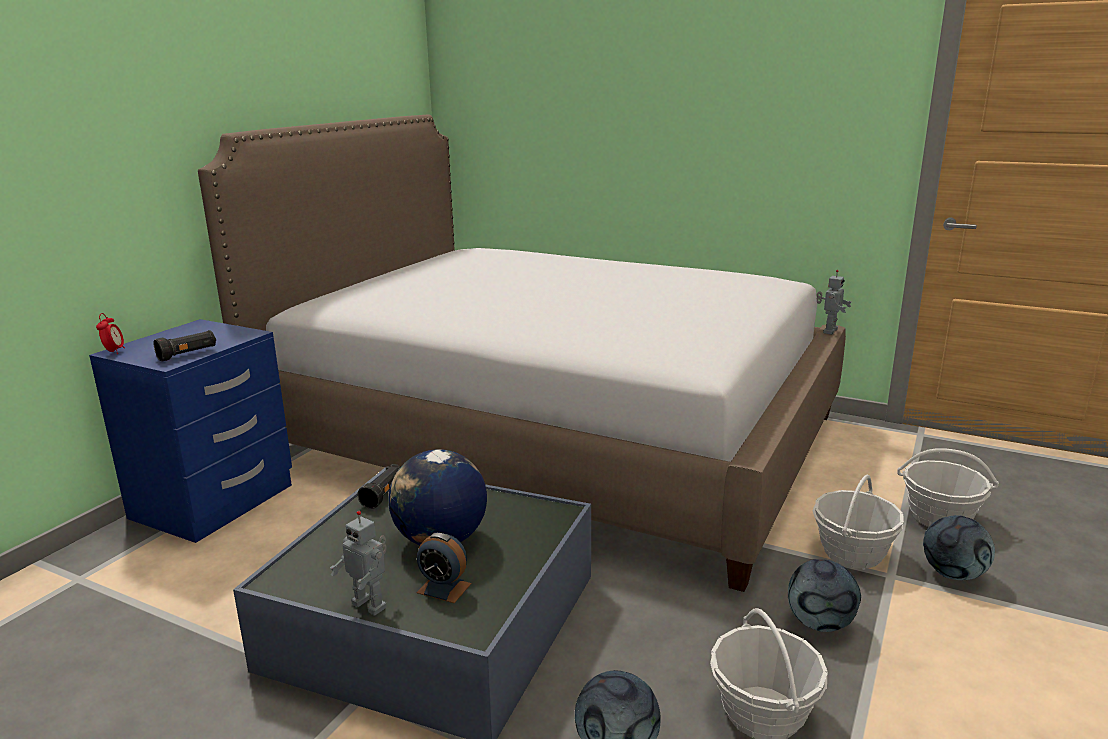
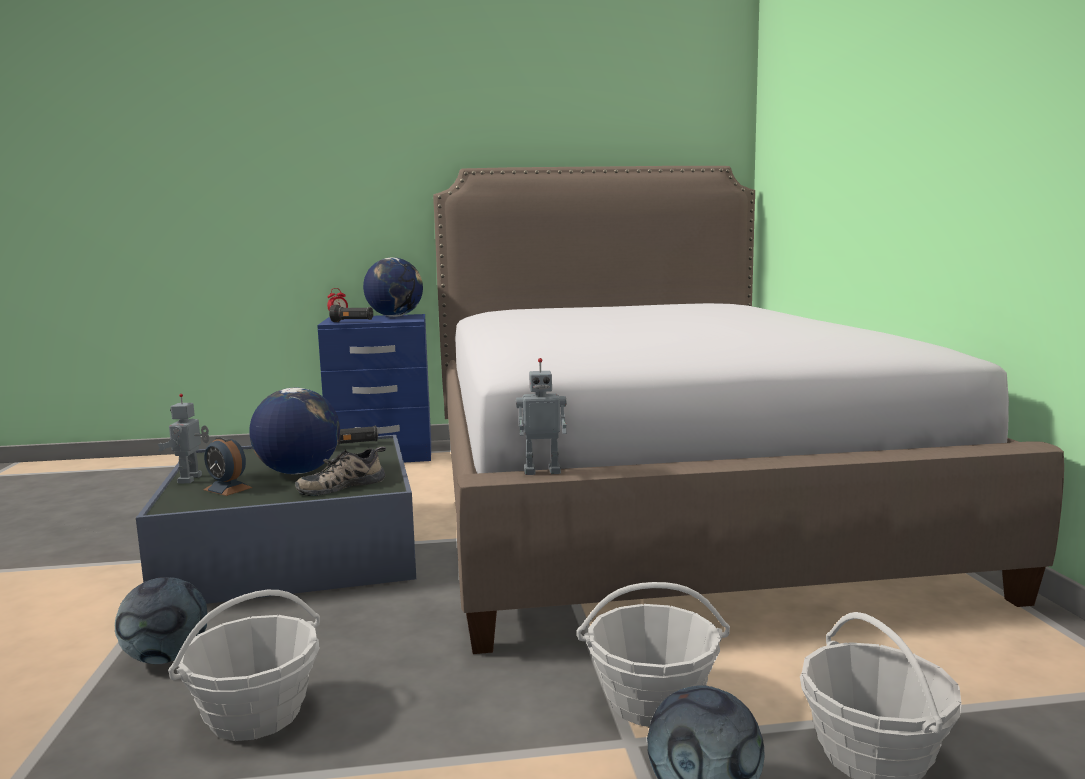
camera: 55 degrees right, 10 degrees down
alarm clock [416,533,471,603] -> alarm clock turned 45 degrees counterclockwise [203,436,252,496]
football [788,559,861,632] -> none
toy robot [817,270,851,335] -> toy robot moved to [516,358,567,475]
none -> shoe [295,447,386,496]
none -> globe [363,257,423,317]

